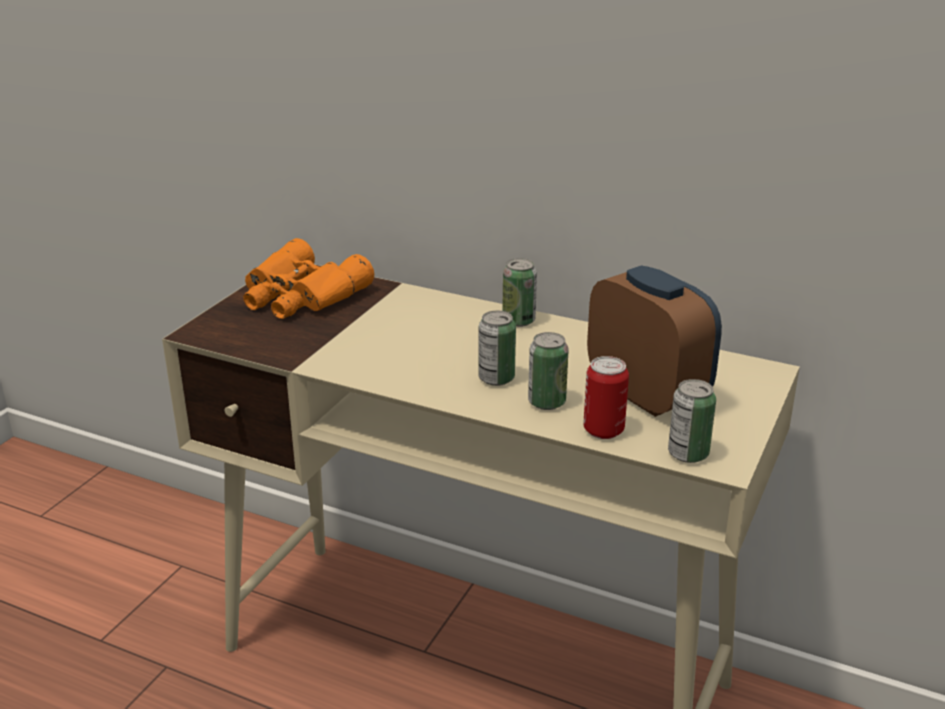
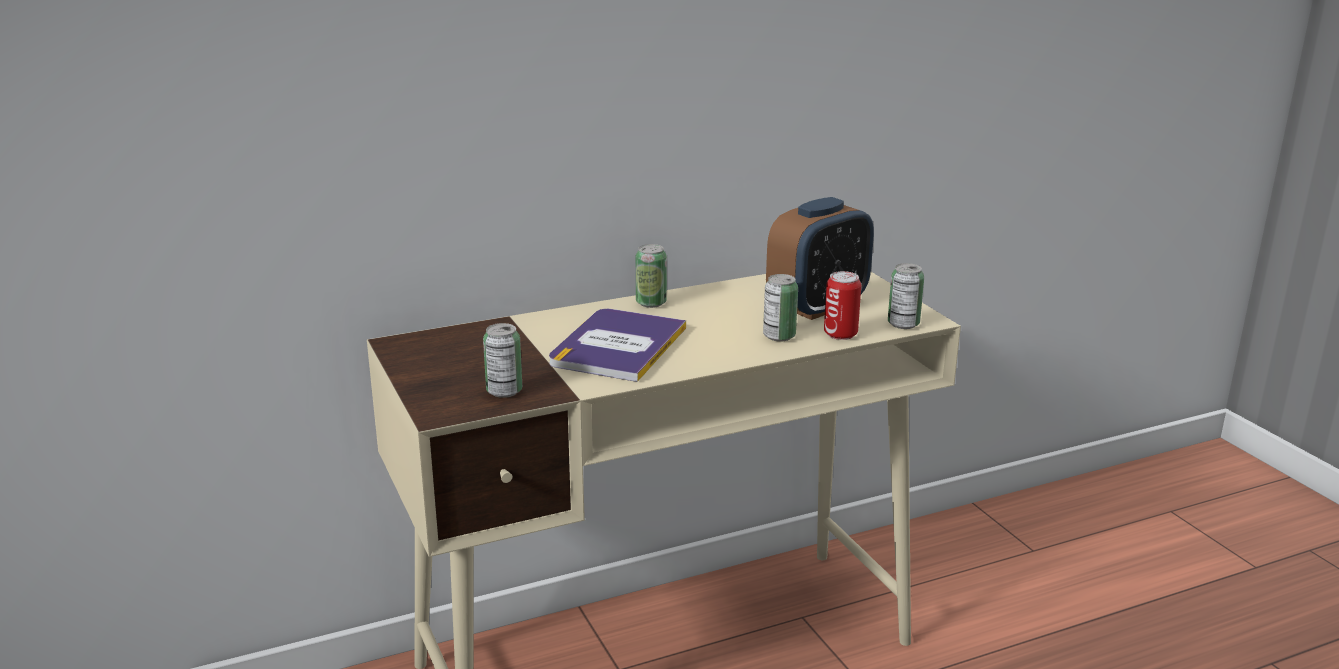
camera: 50 degrees left, 5 degrees down
orange binoculars [243,238,374,319] -> none
can [478,310,516,386] -> can moved to [483,323,522,398]
alarm clock [587,265,722,417] -> alarm clock turned 135 degrees clockwise [766,197,874,320]
none -> book [549,309,686,382]

